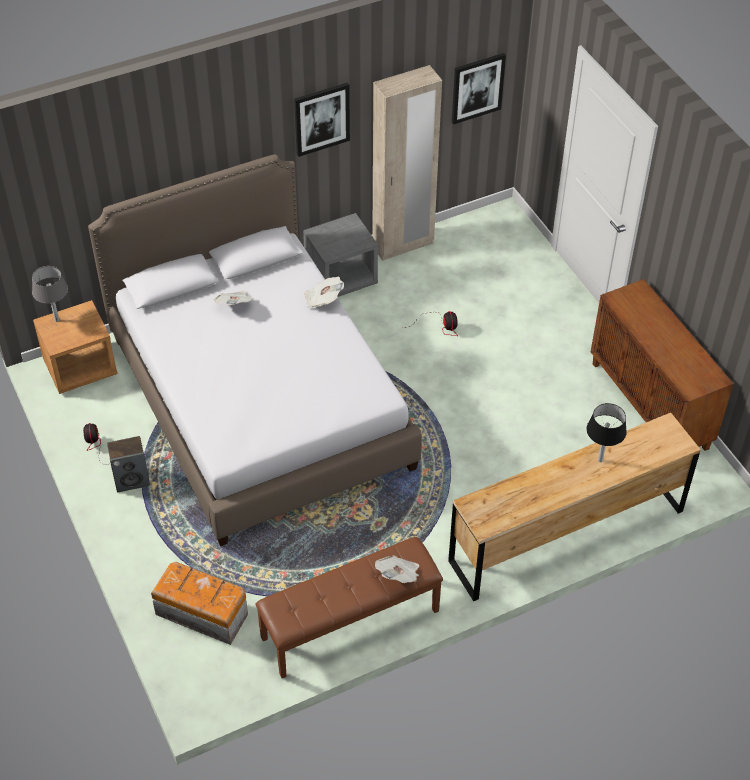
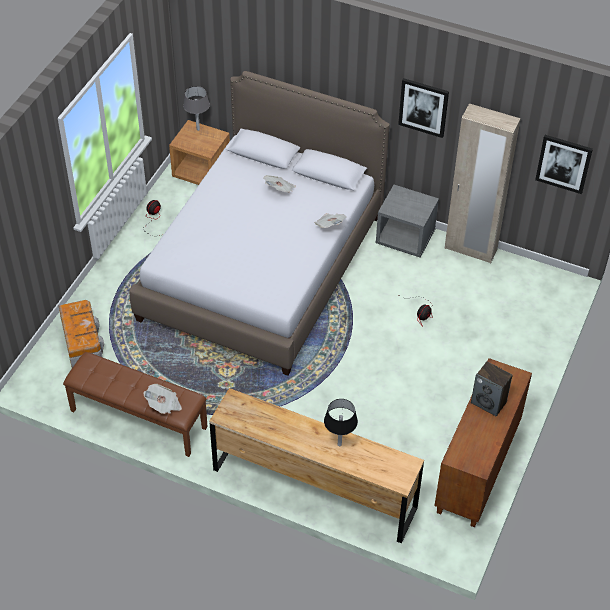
camera: 50 degrees right, 0 degrees up
speaker [107,436,150,492] -> speaker moved to [471,361,513,417]

